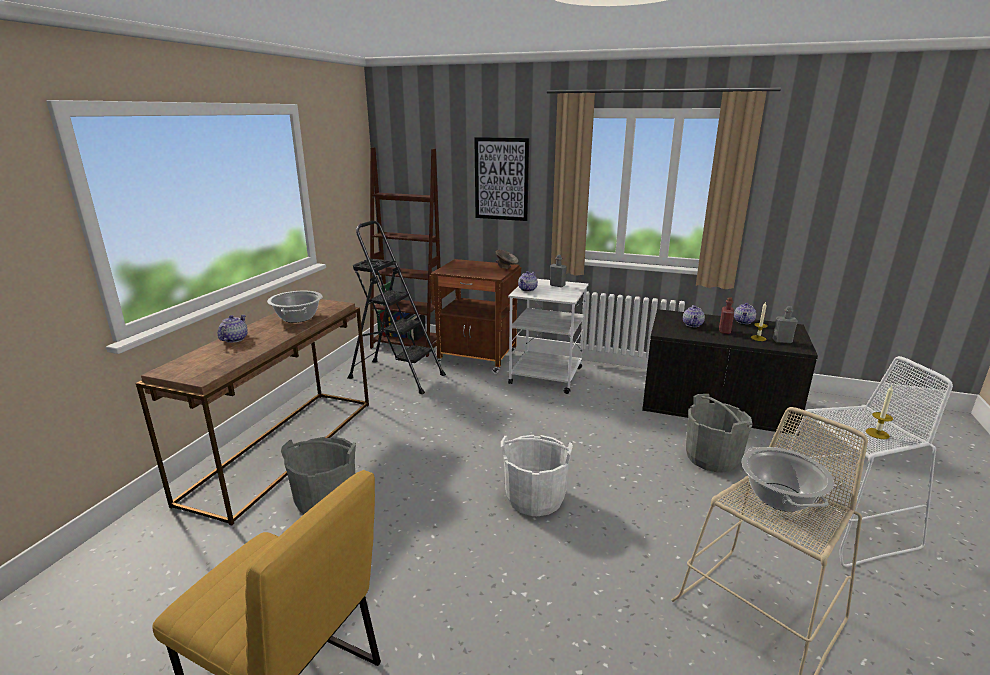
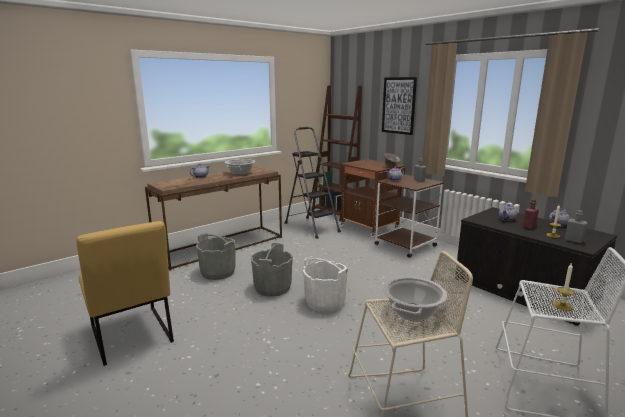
camera: 30 degrees right, 5 degrees down
white cart [508,279,589,394] -> brown cart [374,174,444,258]
grey bucket [686,394,753,473] -> grey bucket moved to [251,243,293,297]

